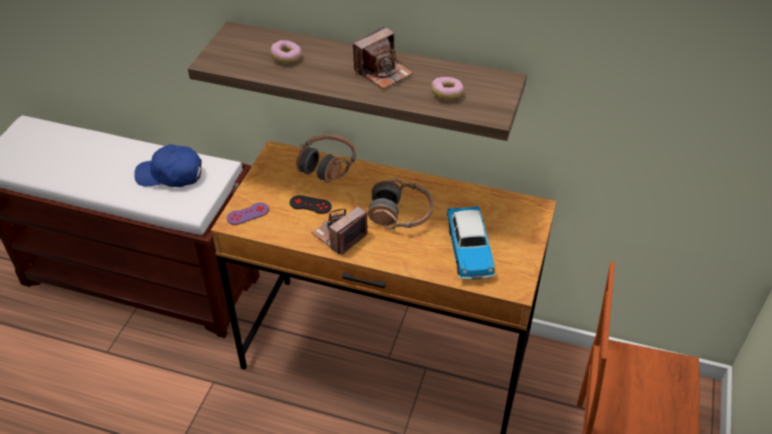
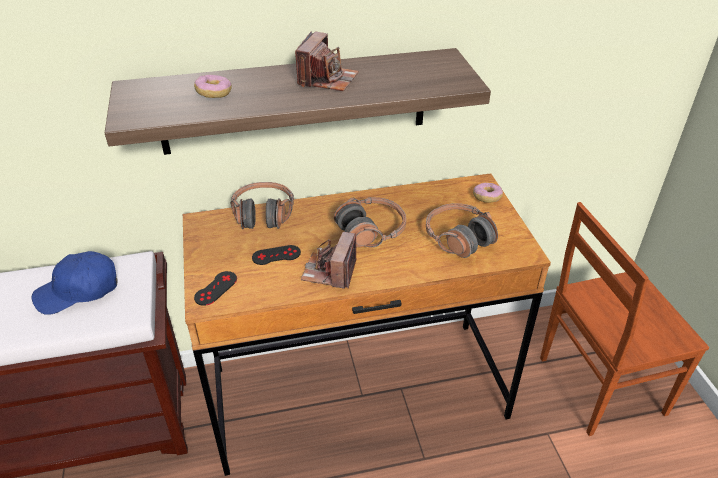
camera: 30 degrees left, 5 degrees down
purple game controller [227,202,269,225] -> black game controller [194,271,237,306]
donut [431,77,464,100] -> donut moved to [473,183,503,203]
toy car [447,205,495,280] -> headphones [426,203,498,258]

